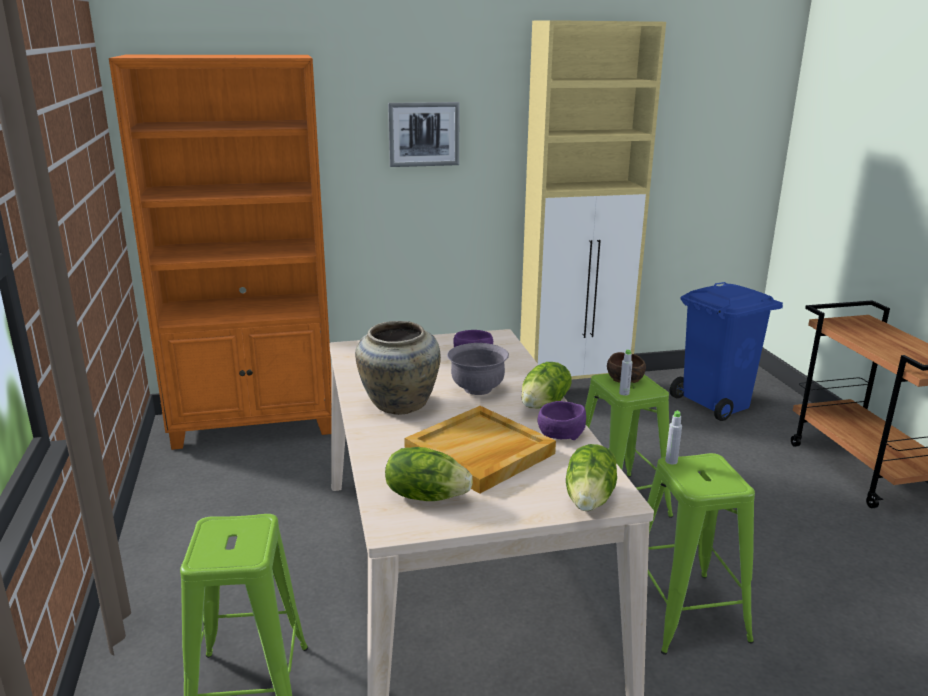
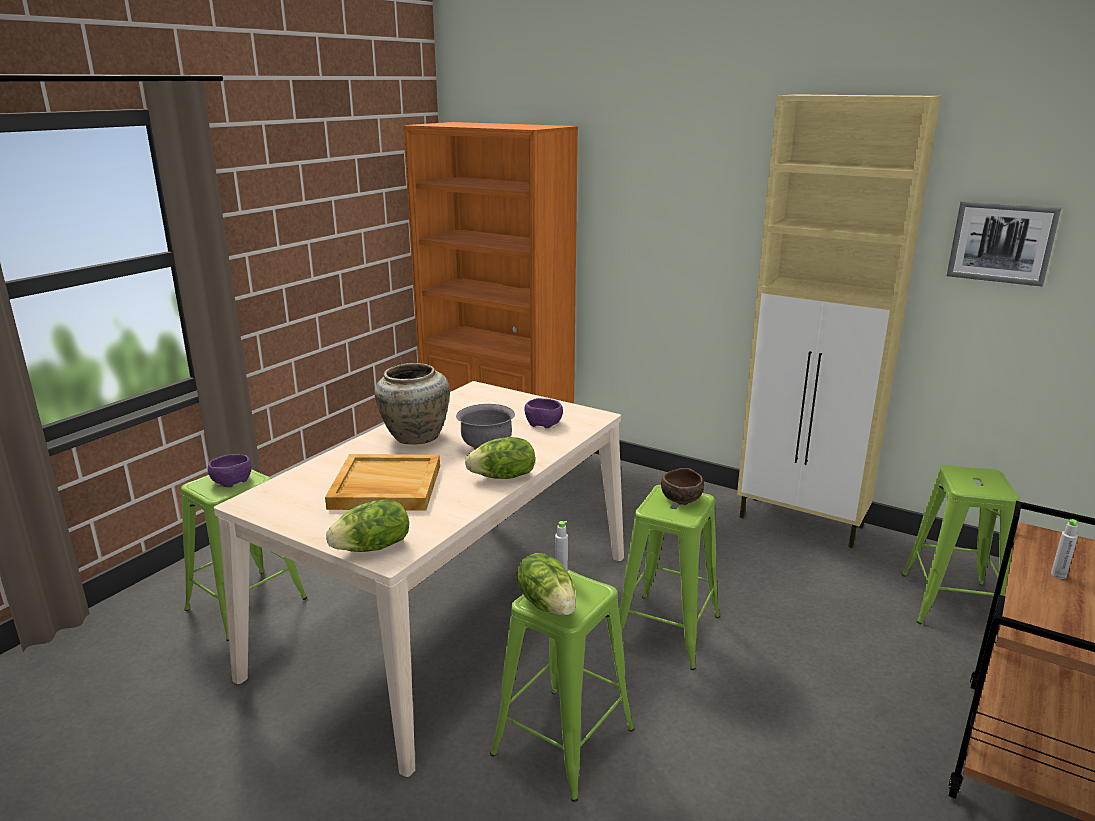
camera: 45 degrees right, 0 degrees up
lettuce [385,447,473,501] -> lettuce moved to [517,553,576,616]
picture [388,102,460,167] -> picture moved to [947,201,1062,287]
purple bowl [537,401,586,440] -> purple bowl moved to [208,454,252,487]
grey bottle [619,350,633,395] -> grey bottle moved to [1051,519,1078,579]
blue trash can [670,282,783,421] -> green stool [902,465,1020,624]

